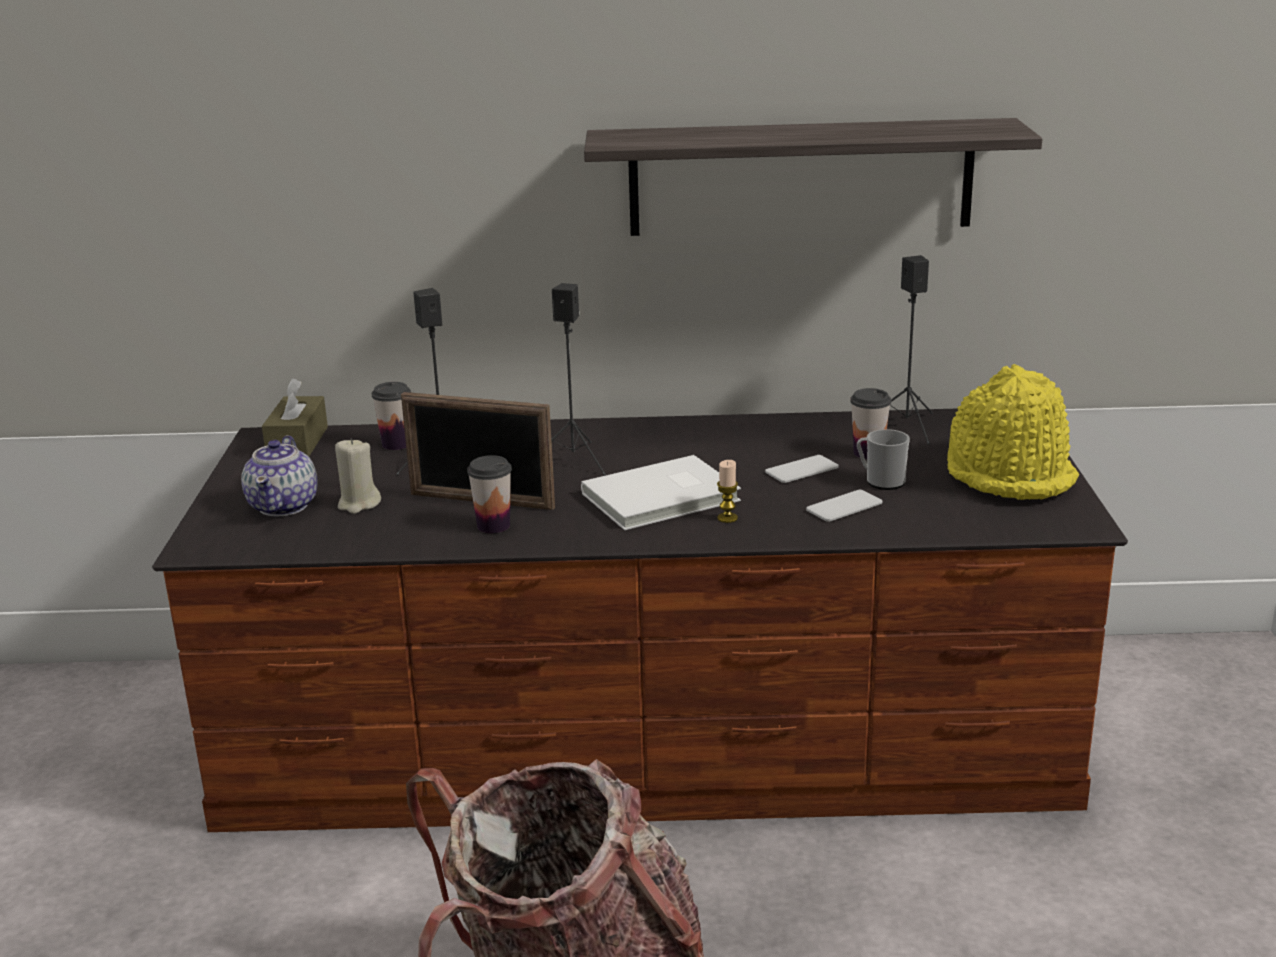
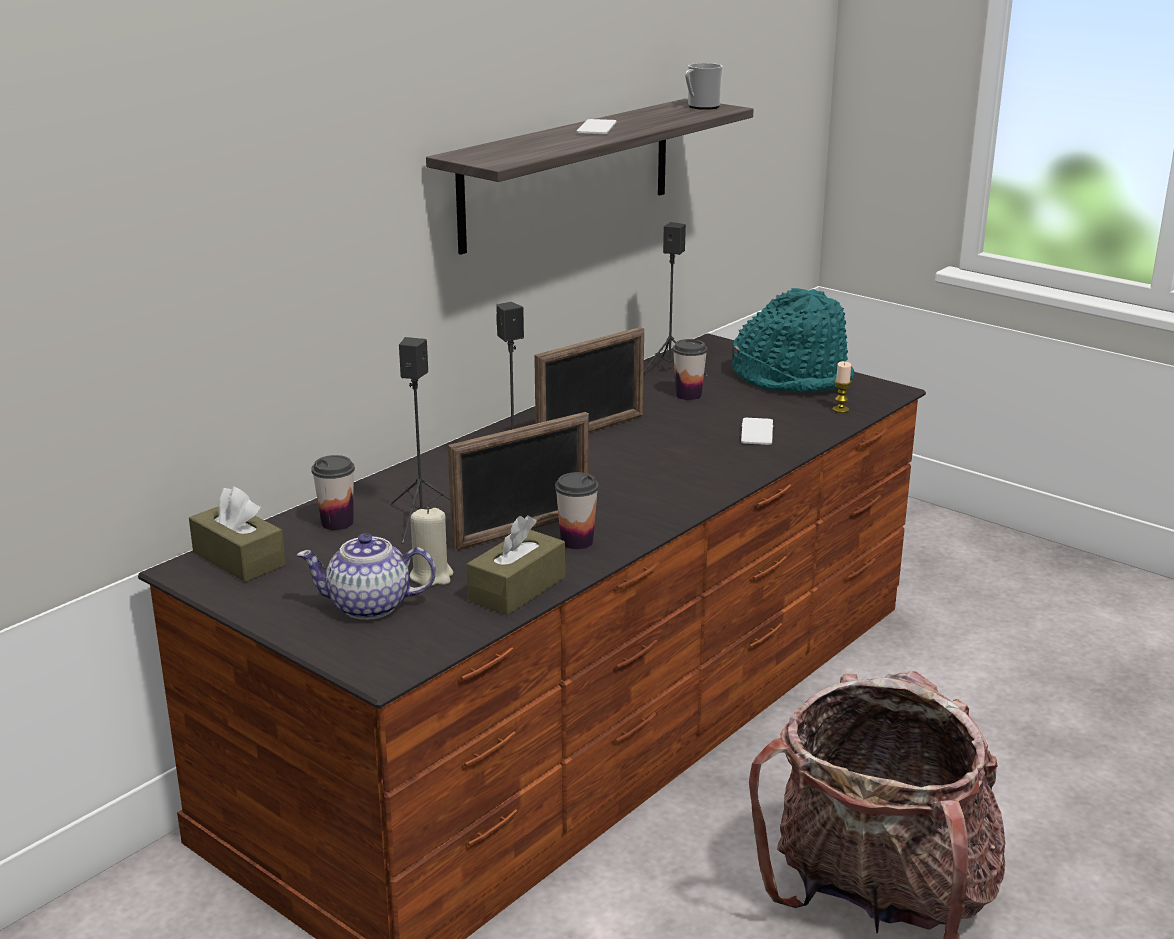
camera: 50 degrees left, 0 degrees up
teapot [241,435,318,517] -> teapot turned 135 degrees clockwise [297,533,436,620]
white book [581,455,741,530] -> none
candle [717,460,738,523] -> candle moved to [832,361,852,413]
phone [765,455,838,483] -> phone moved to [577,119,617,135]
mug [857,429,910,490] -> mug moved to [685,63,723,110]
yellow hat [947,364,1079,500] -> turquoise hat [732,288,854,392]
none -> brown tissue box [466,515,565,615]
none -> picture frame [534,327,644,433]

